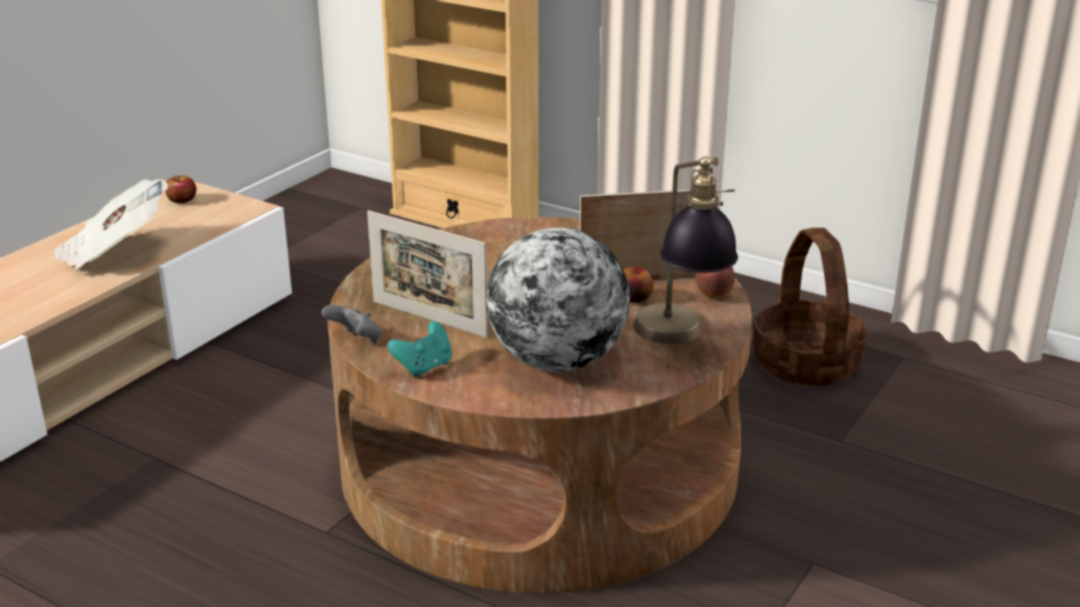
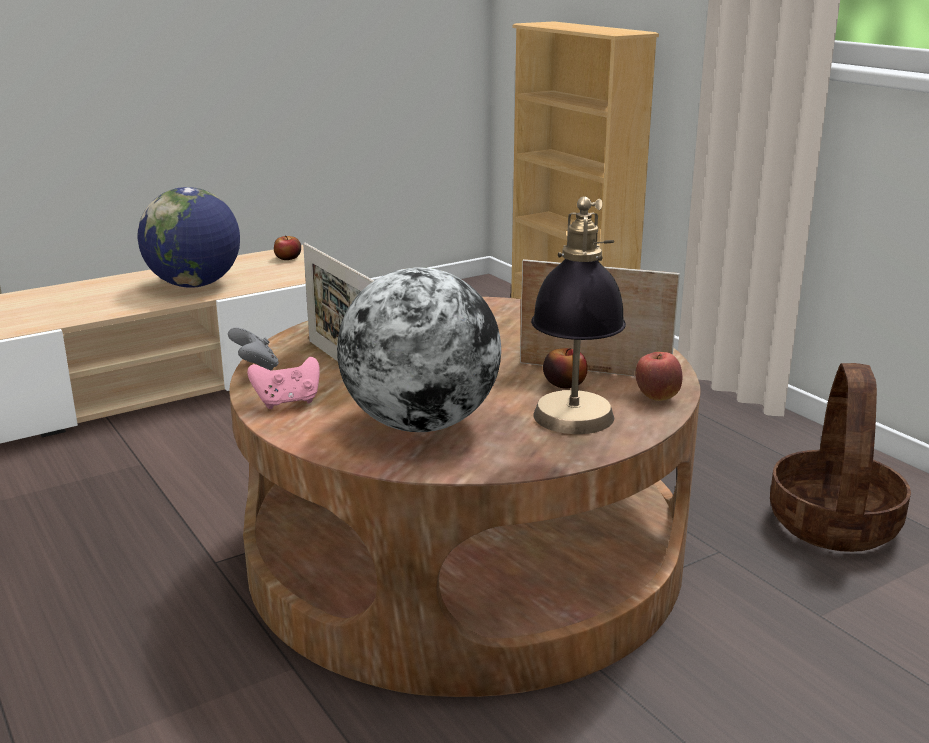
camera: 25 degrees right, 5 degrees down
newspaper [53,179,168,270] -> globe [138,187,240,288]
turquoise game controller [387,321,452,378] -> pink game controller [247,357,320,409]

